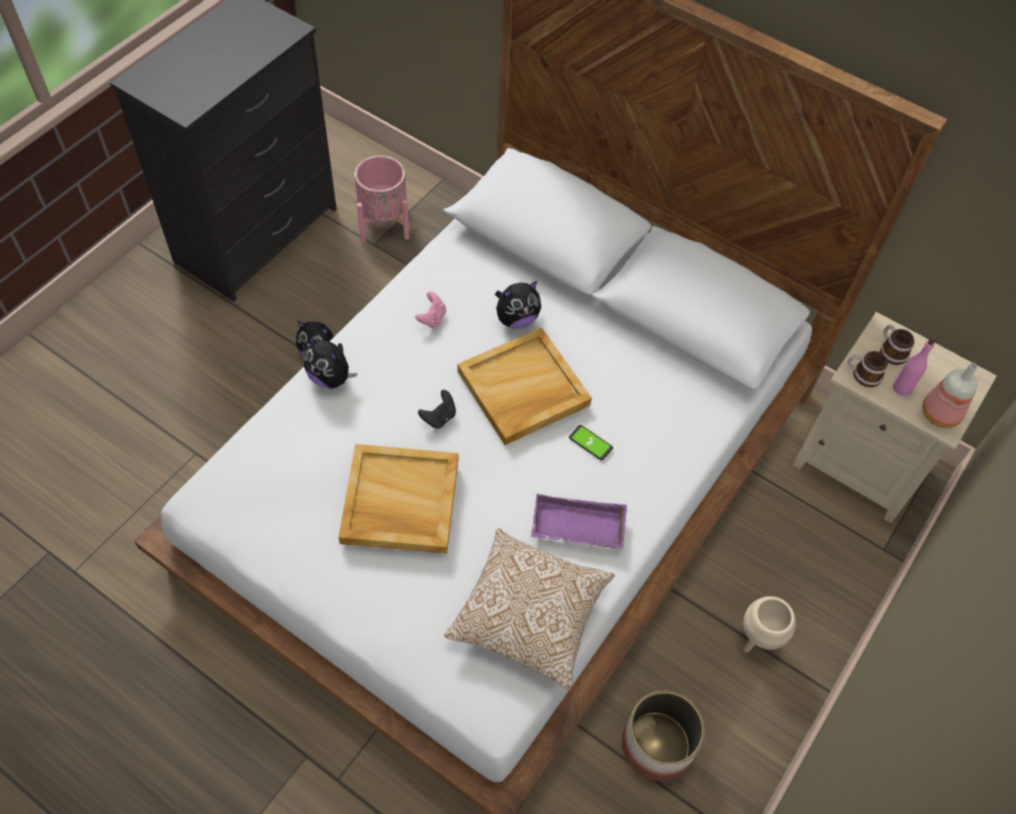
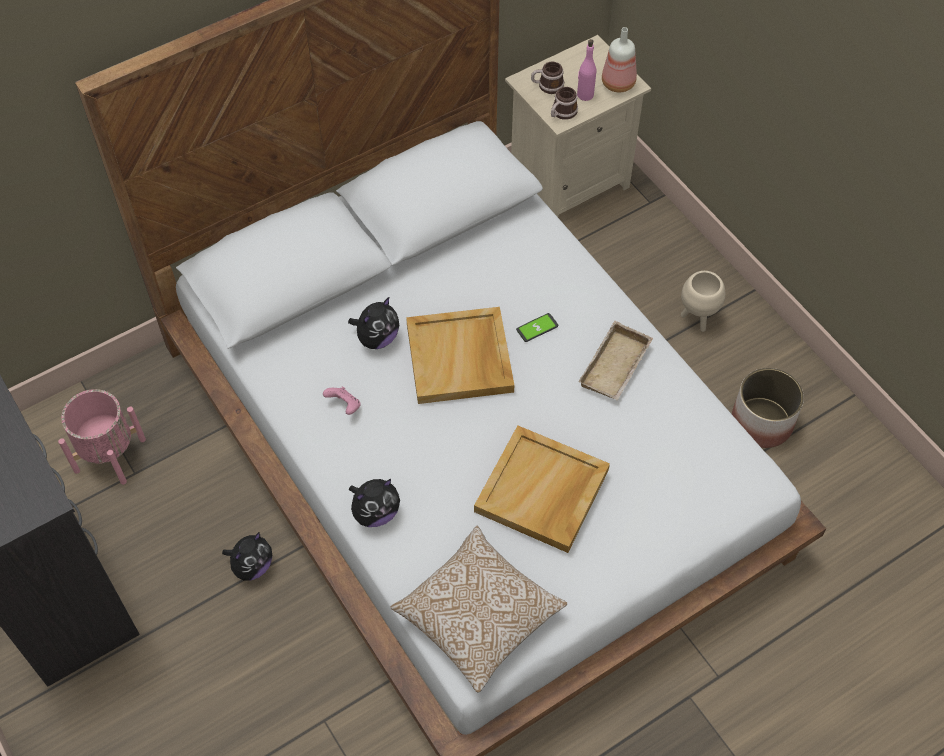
camera: 65 degrees left, 0 degrees up
black game controller [418,390,456,429] -> none
pillow [444,528,615,690] -> pillow moved to [391,526,567,693]
plush toy [495,281,541,329] -> plush toy turned 45 degrees clockwise [348,297,399,349]
purple tray [531,494,627,548] -> beige tray [578,321,653,400]

